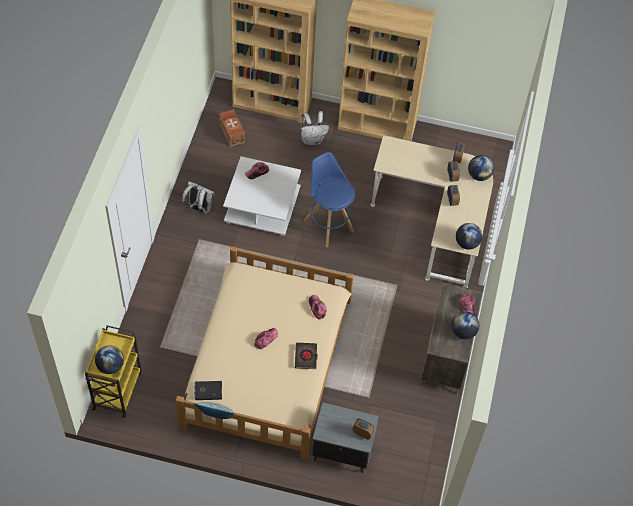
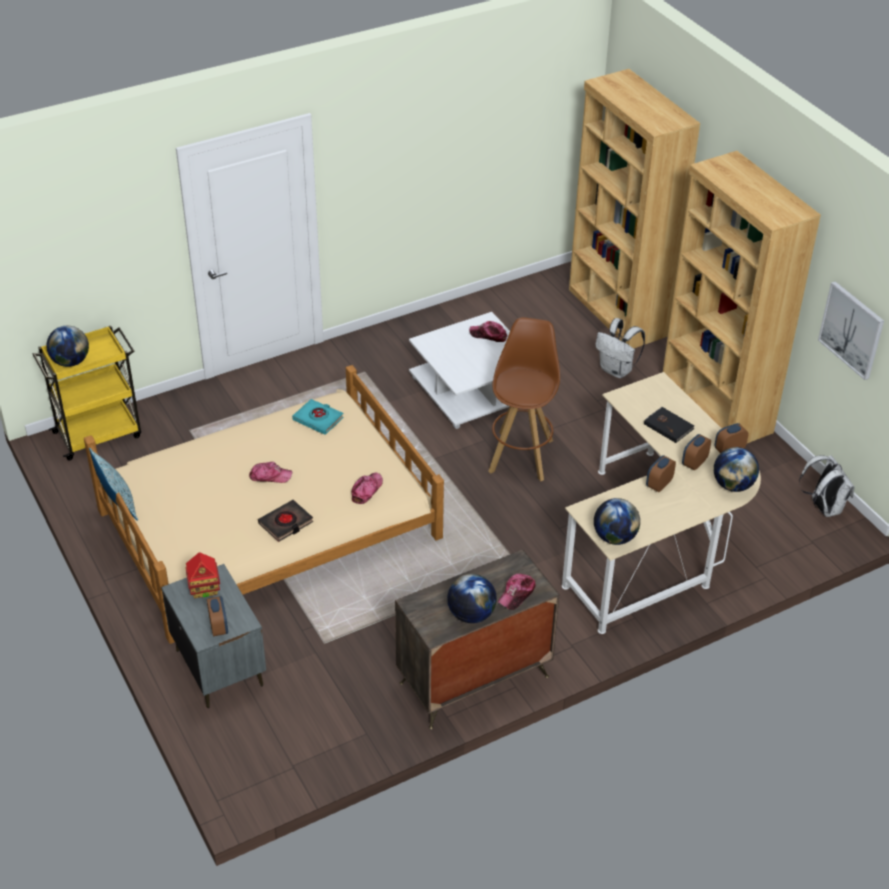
camera: 50 degrees right, 15 degrees down
white backpack [182,181,215,215] -> white backpack moved to [799,455,854,517]
black book [194,381,222,400] -> black book moved to [644,407,695,443]
brown storage box [219,109,245,147] -> none
blue stool [304,152,355,247] -> brown stool [488,317,560,481]
none -> toy house [185,552,220,598]
none -> turquoise book [292,399,344,435]
none -> picture [818,282,884,380]

